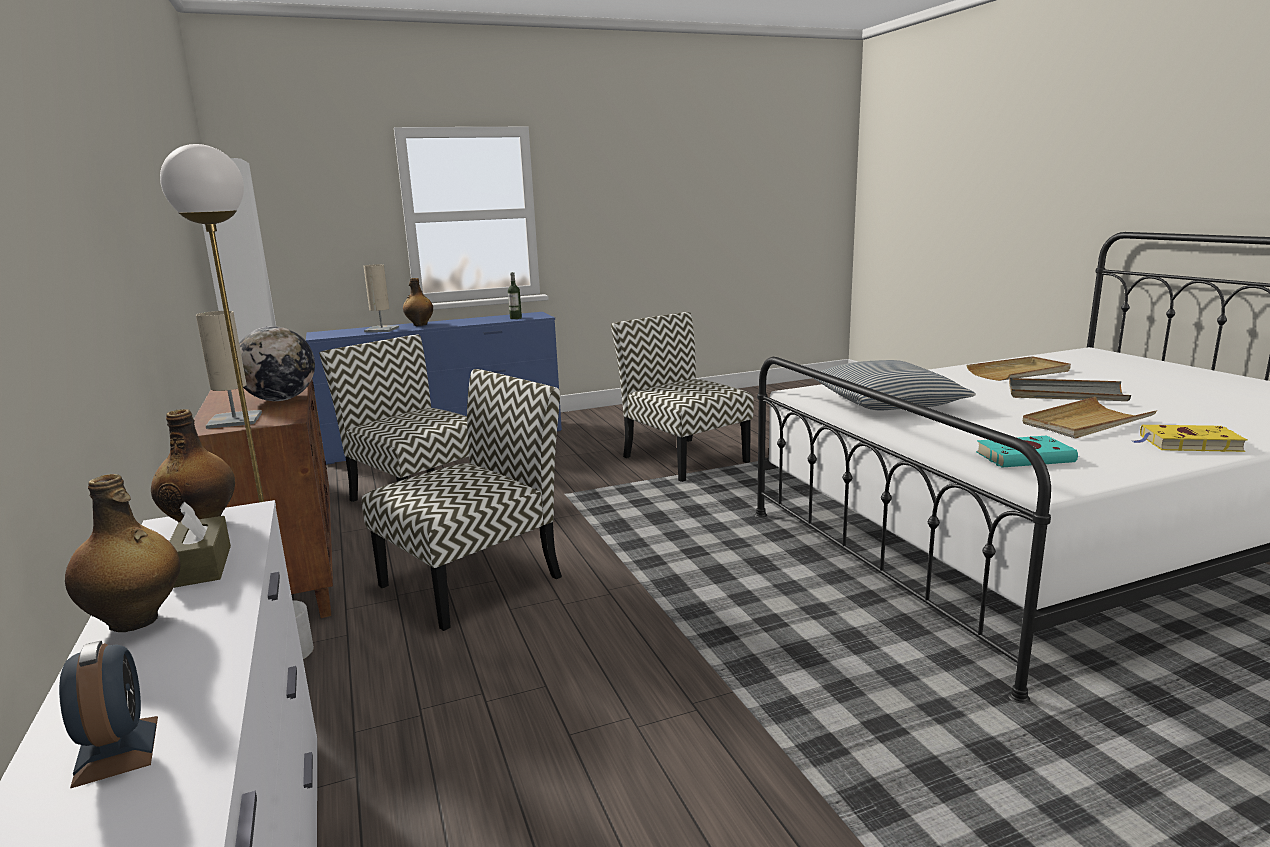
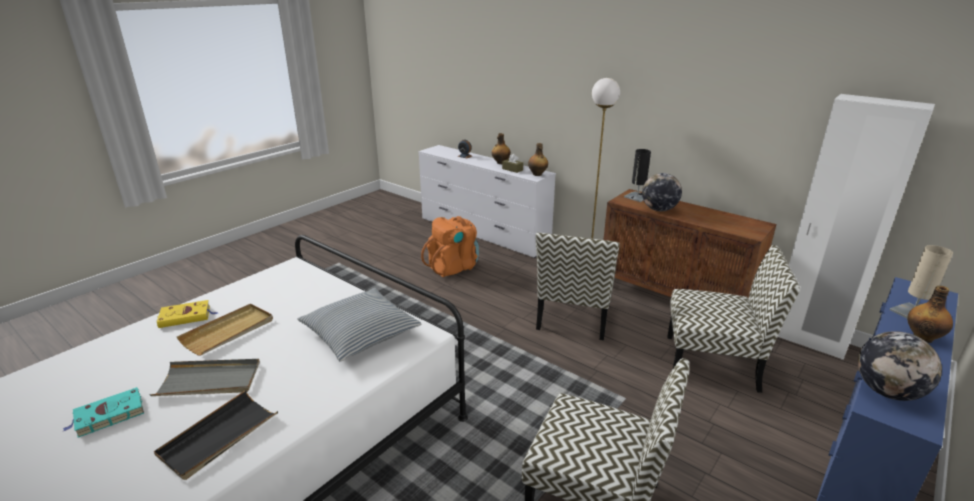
camera: 150 degrees right, 10 degrees up
beige table lamp [196,311,262,429] -> black table lamp [624,149,651,202]
bottle [508,272,522,319] -> globe [858,331,942,401]
beige tray [967,356,1071,381] -> black tray [154,390,278,480]
turquoise book [976,435,1079,468] -> turquoise book moved to [63,387,144,438]
none -> orange backpack [421,216,479,277]

